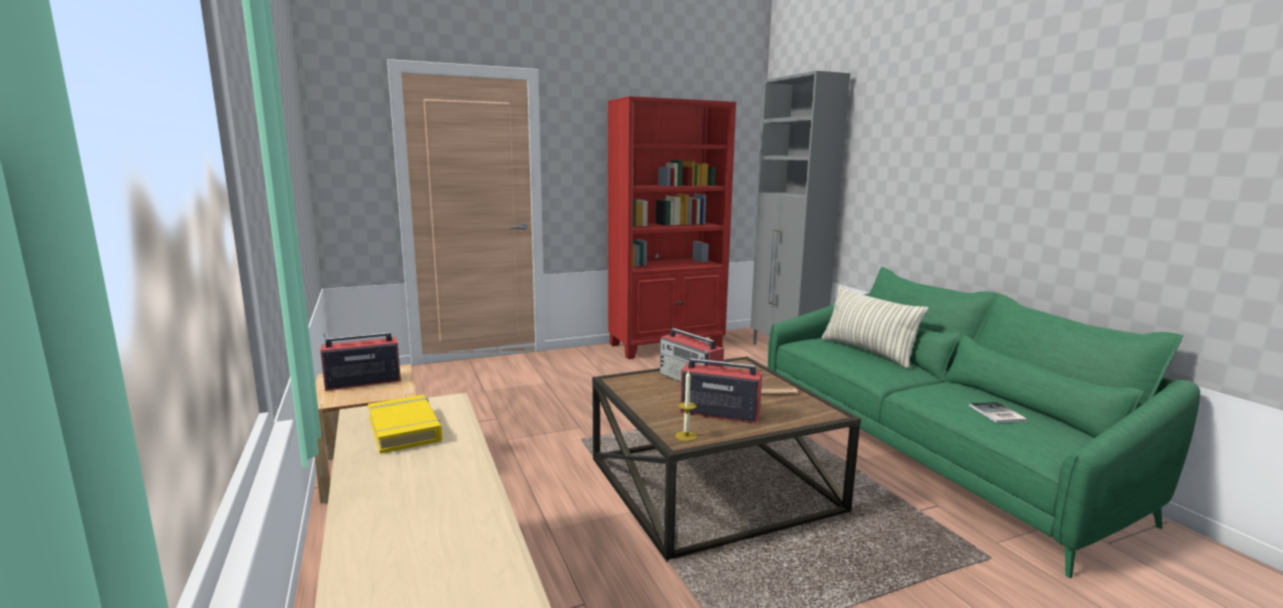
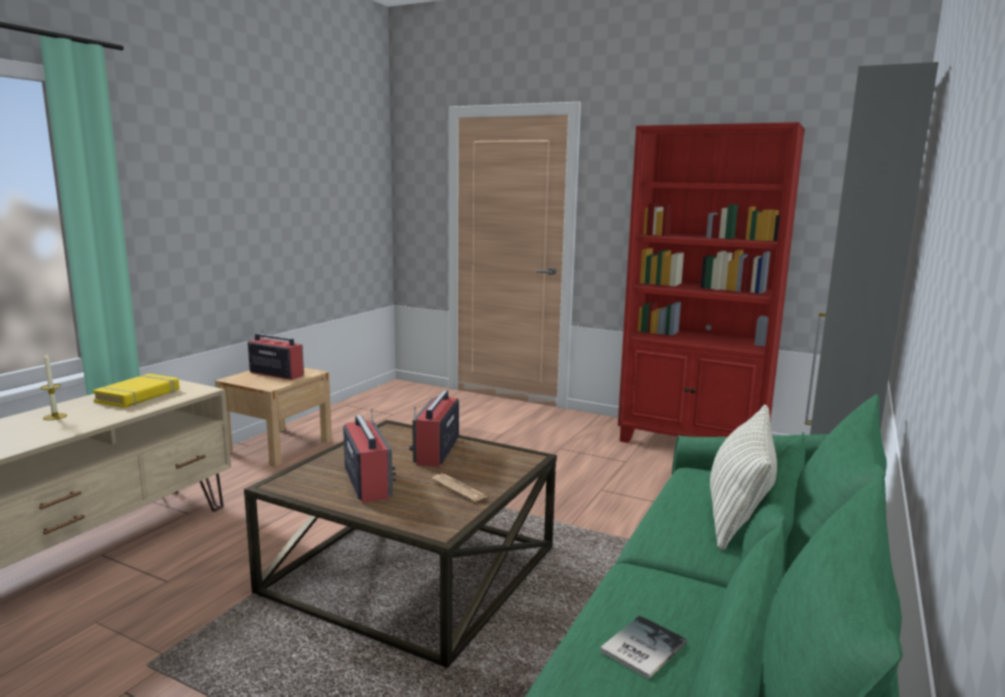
camera: 50 degrees right, 0 degrees up
candle [676,371,697,441] -> candle moved to [40,353,67,420]

